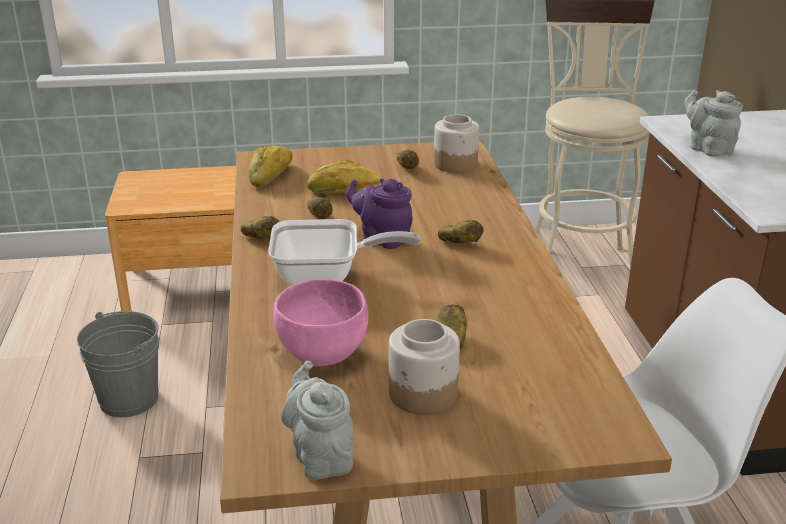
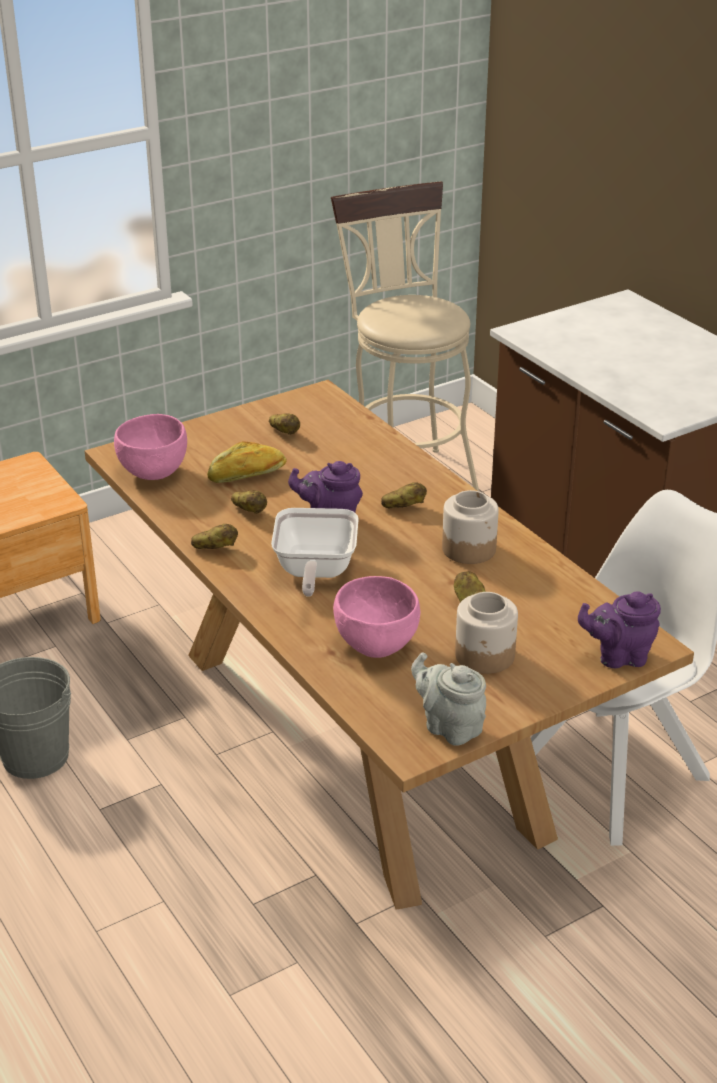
camera: 25 degrees left, 5 degrees up
bread [248,145,293,187] -> pink bowl [114,414,187,480]
frying pan [268,219,421,285] -> frying pan turned 120 degrees clockwise [271,508,359,597]
jar [434,114,479,173] -> jar moved to [442,490,499,564]
grey teapot [684,90,743,157] -> none
none -> purple teapot [578,591,661,668]

